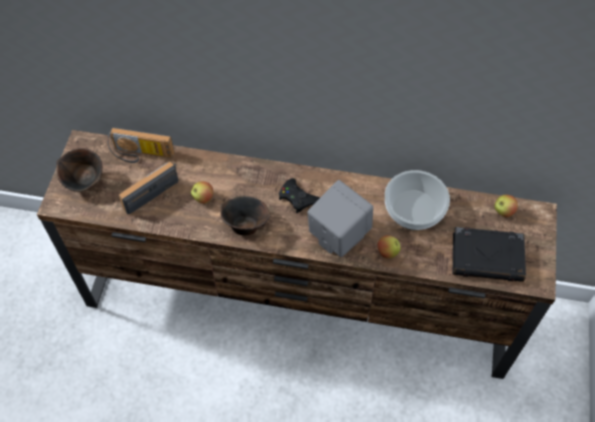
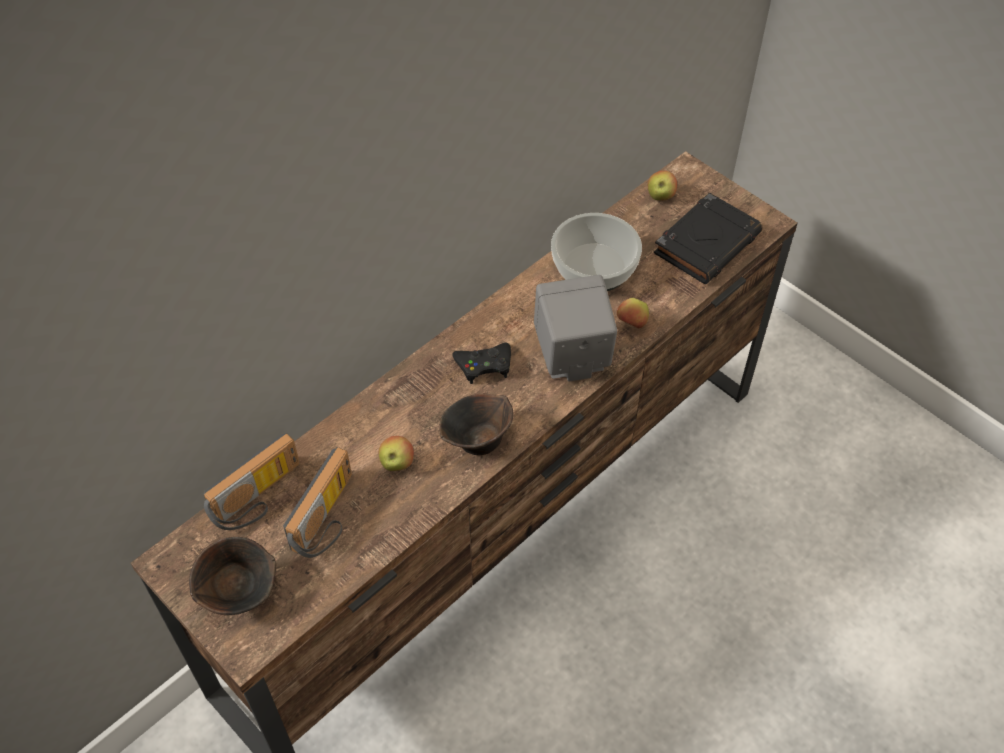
camera: 55 degrees left, 5 degrees down
radio [119,161,178,214] -> radio turned 150 degrees counterclockwise [283,447,352,558]

